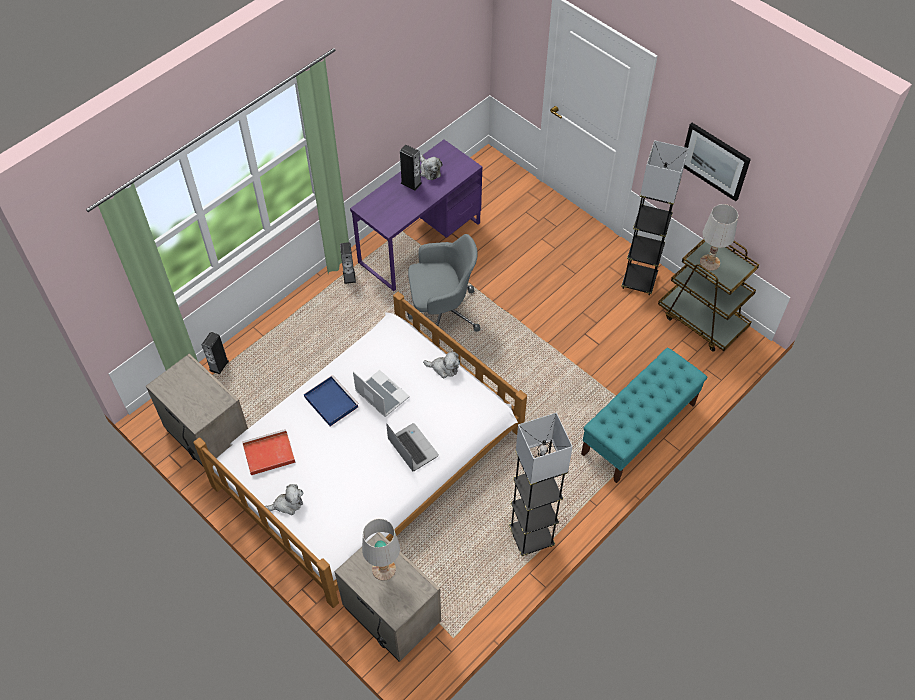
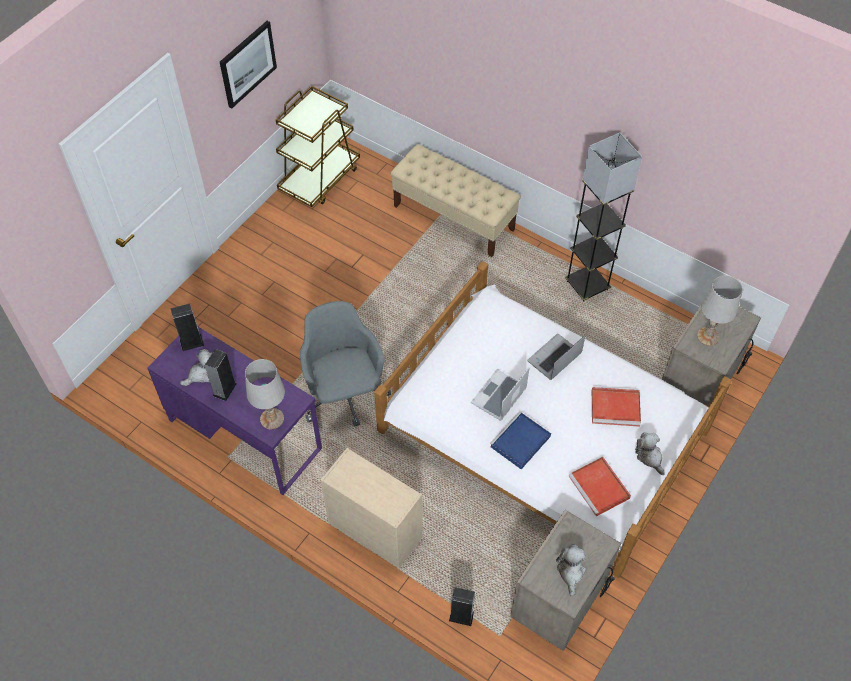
camera: 100 degrees left, 0 degrees up
speaker [340,242,356,284] -> speaker moved to [171,304,204,351]
plush toy [423,351,460,378] -> plush toy moved to [556,544,586,597]
turquoise bench [581,348,707,483] -> beige bench [390,144,521,257]
grey floor lamp [621,140,688,295] -> none
white table lamp [700,204,738,271] -> white table lamp moved to [245,359,285,429]
none -> beige dresser [321,447,423,569]
none -> red tray [592,387,641,427]

